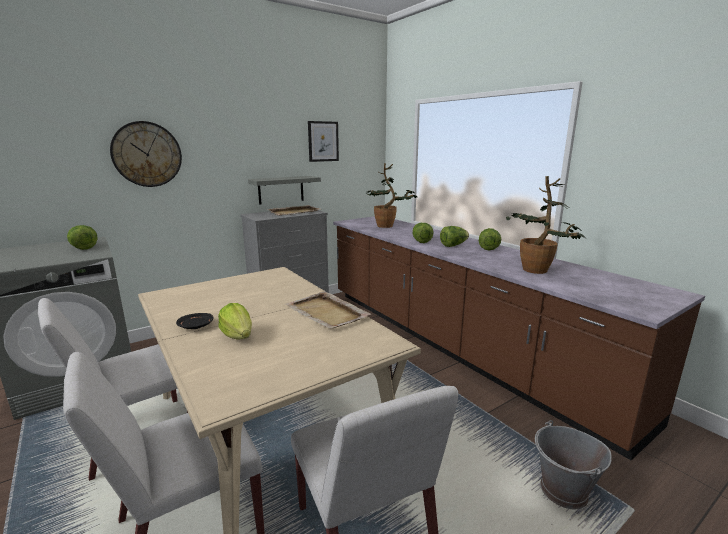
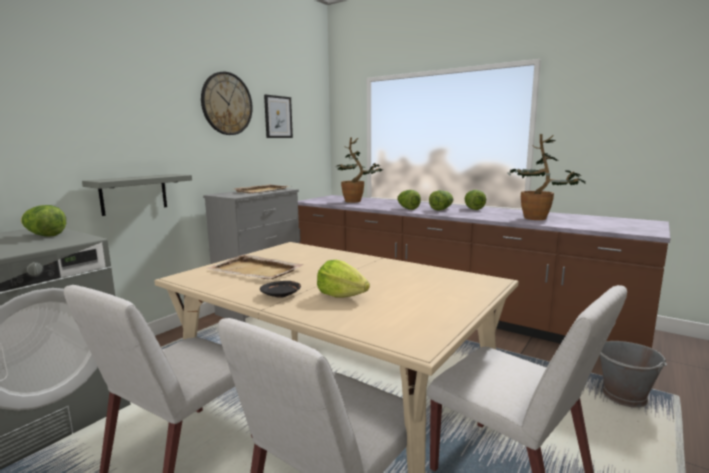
camera: 20 degrees left, 5 degrees down
wall clock [110,121,182,187] -> wall clock moved to [201,72,253,135]
grey shelf [248,176,321,205] -> grey shelf moved to [82,174,192,216]
beige tray [285,291,371,329] -> beige tray moved to [206,254,304,279]

